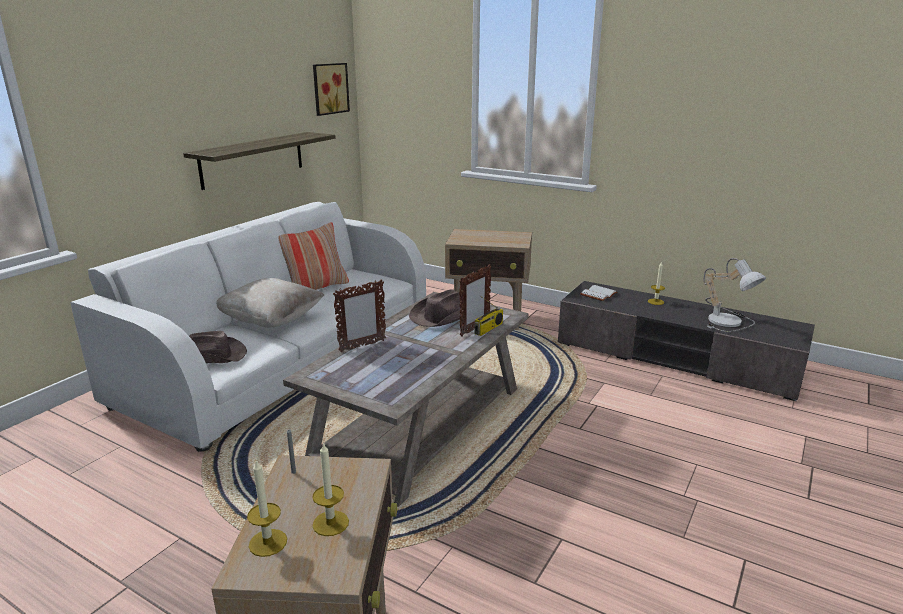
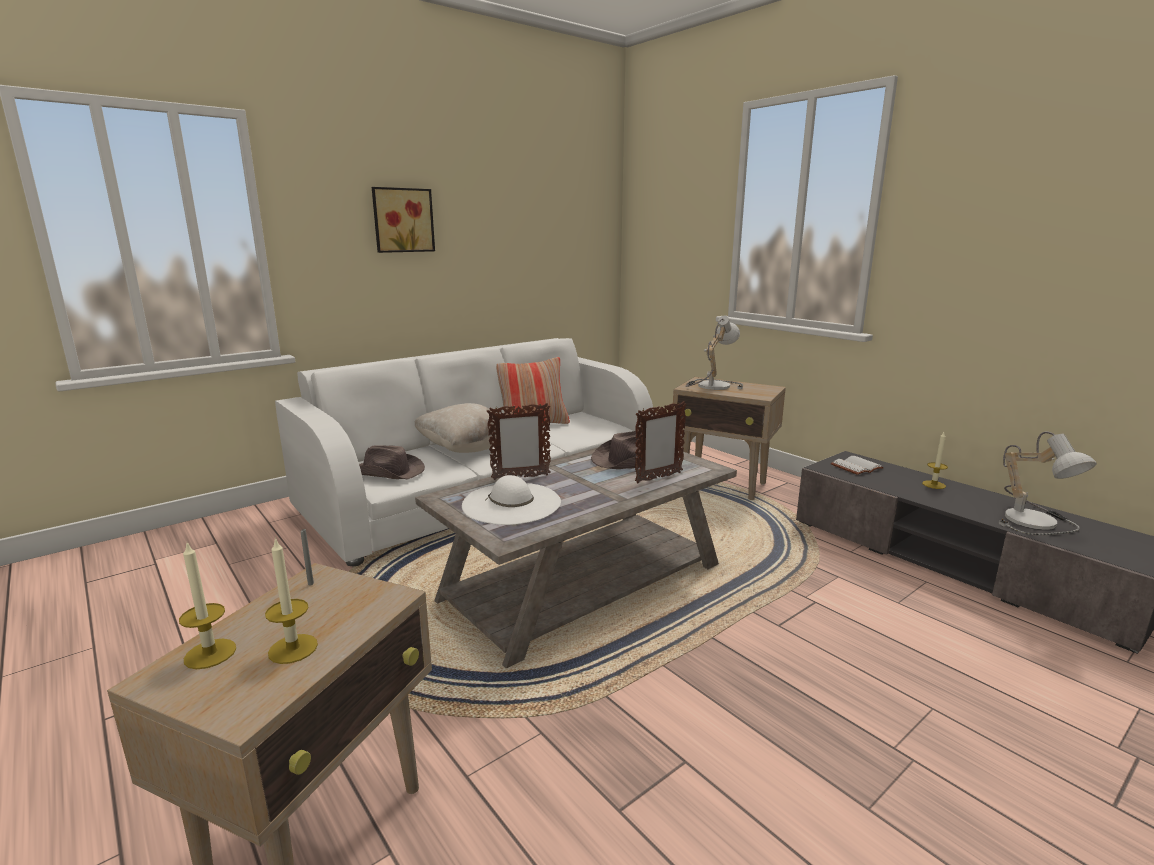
camera: 20 degrees right, 5 degrees down
shelf [183,132,336,190] -> none
picture [313,63,350,116] -> picture moved to [372,187,435,253]
radio [475,296,503,336] -> none
none -> white hat [462,475,561,525]
none -> table lamp [686,316,743,390]

